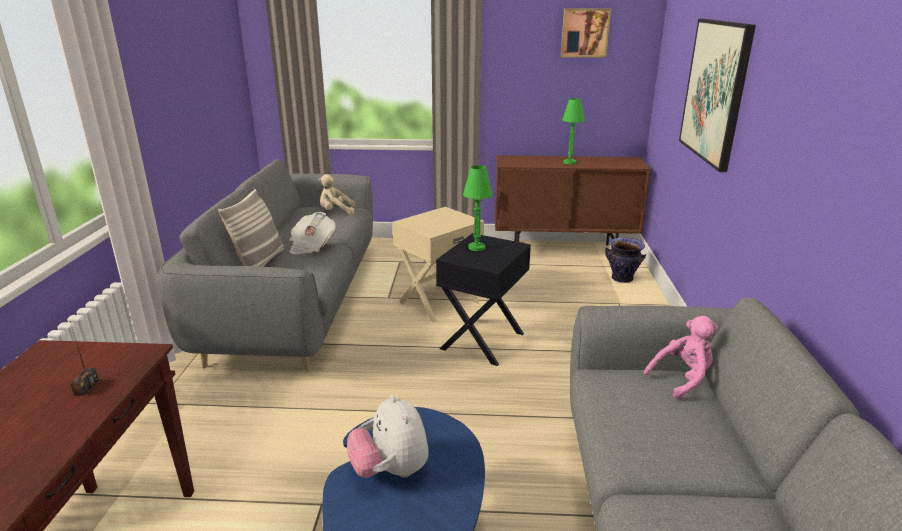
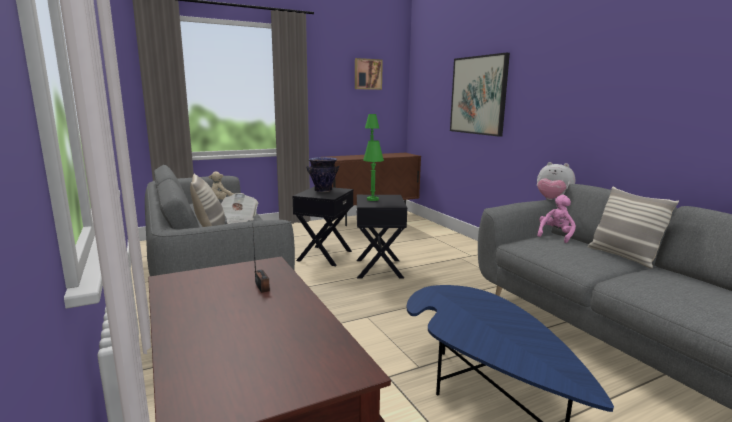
camera: 30 degrees left, 10 degrees down
plush toy [347,394,429,478] -> plush toy moved to [537,162,575,200]
beige side table [392,207,484,323] -> black side table [292,186,353,266]
vase [605,238,646,283] -> vase moved to [306,157,339,192]
none -> pillow [588,186,679,269]

